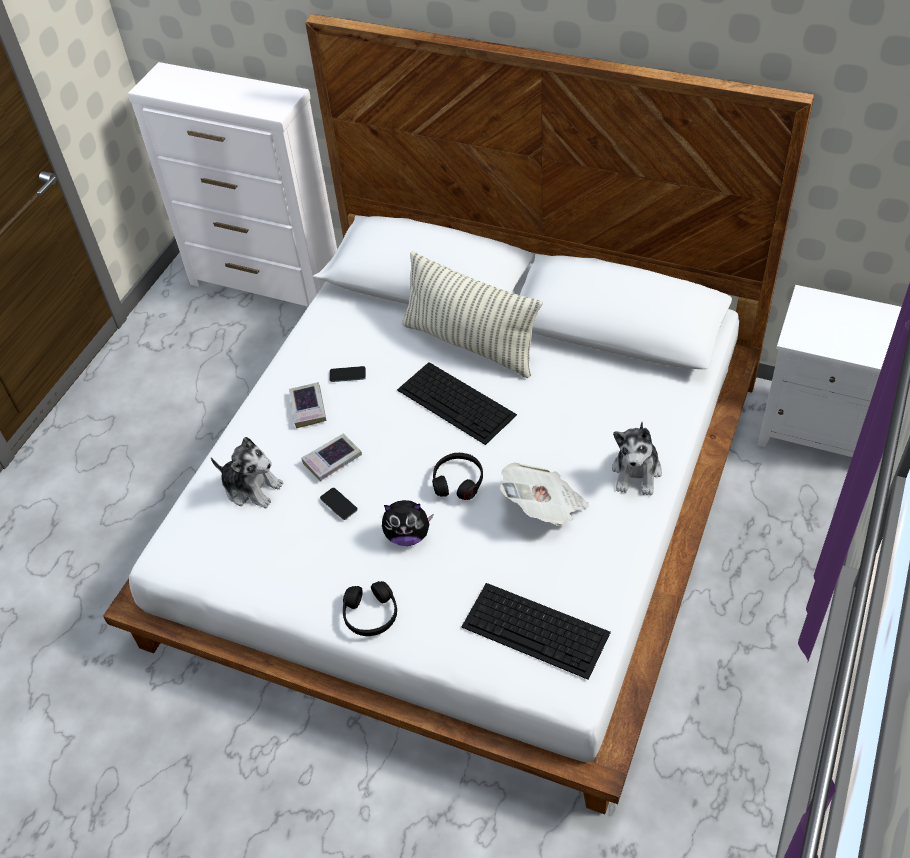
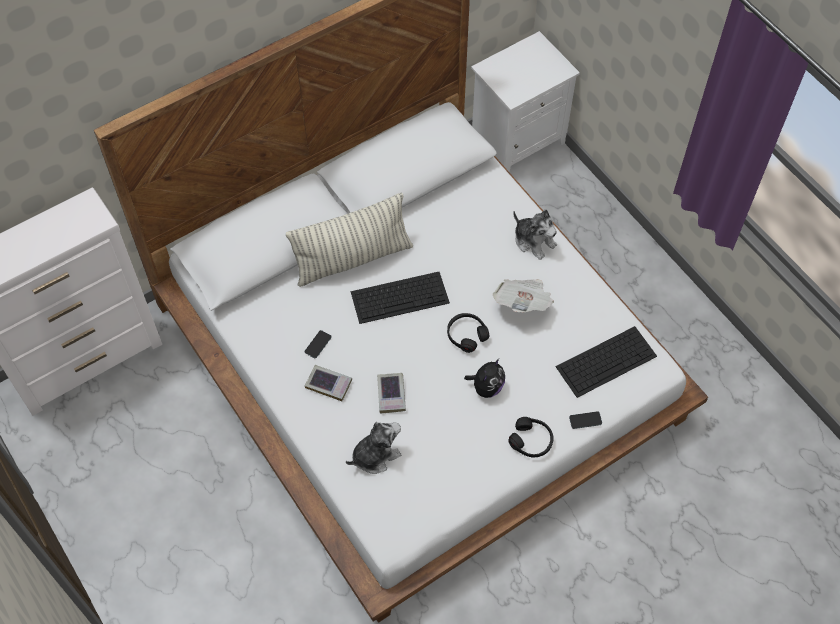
camera: 60 degrees left, 10 degrees up
phone [320,488,358,520] -> phone moved to [569,411,602,429]

